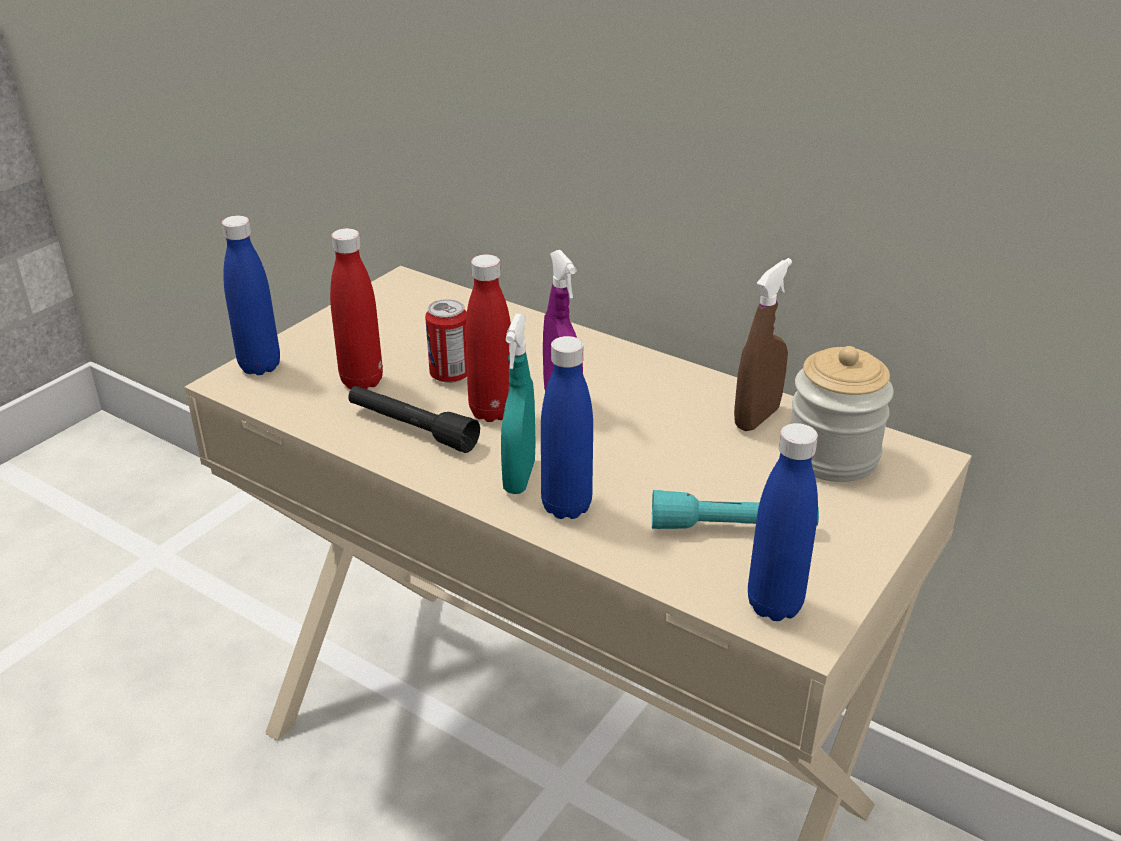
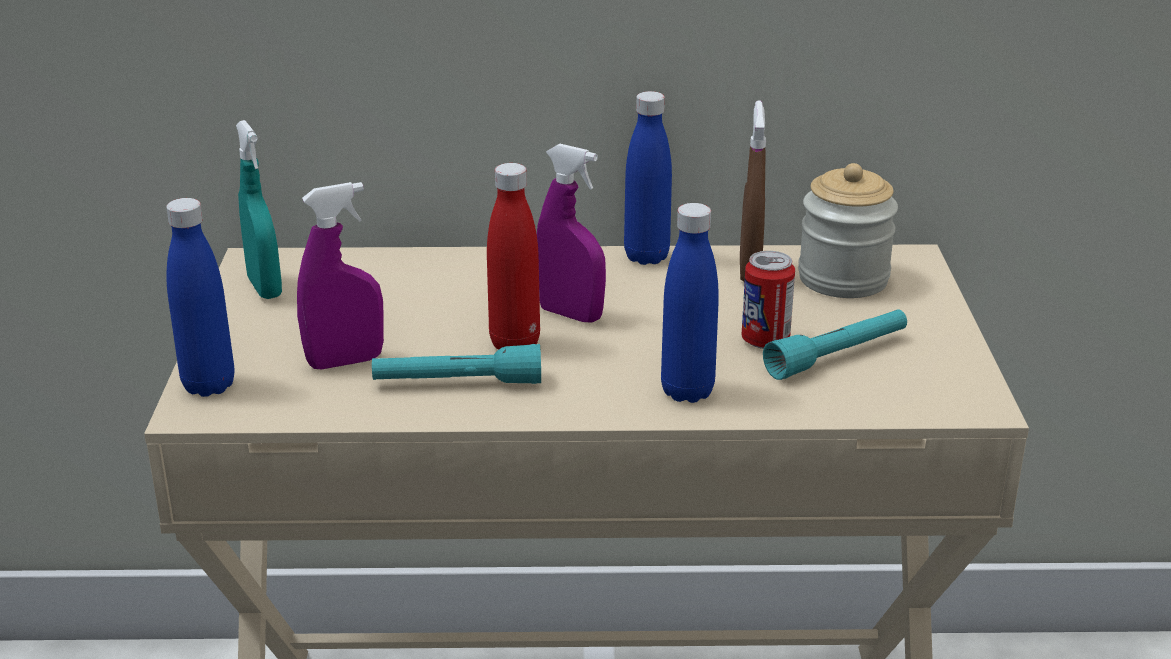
camera: 35 degrees left, 5 degrees down
red bottle [330,228,383,389] -> purple spray bottle [297,182,384,369]
black flashlight [348,386,480,453] -> turquoise flashlight [372,344,541,384]
can [425,299,467,383] -> can moved to [742,251,795,349]
turquoise spray bottle [501,314,536,494] -> turquoise spray bottle moved to [236,120,282,299]
blue bottle [748,423,818,621] -> blue bottle moved to [624,91,672,265]

